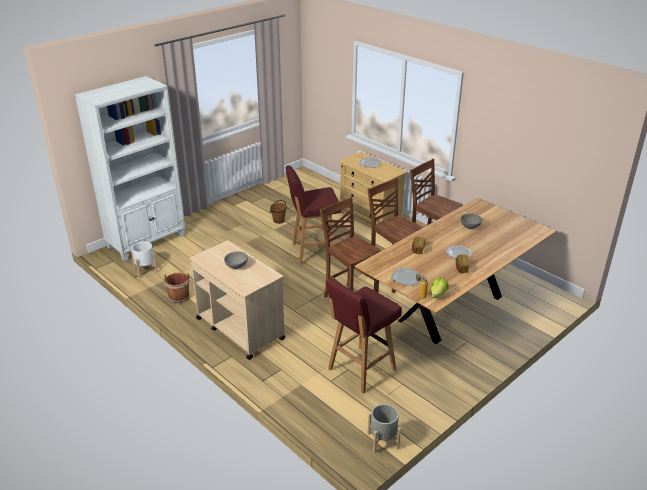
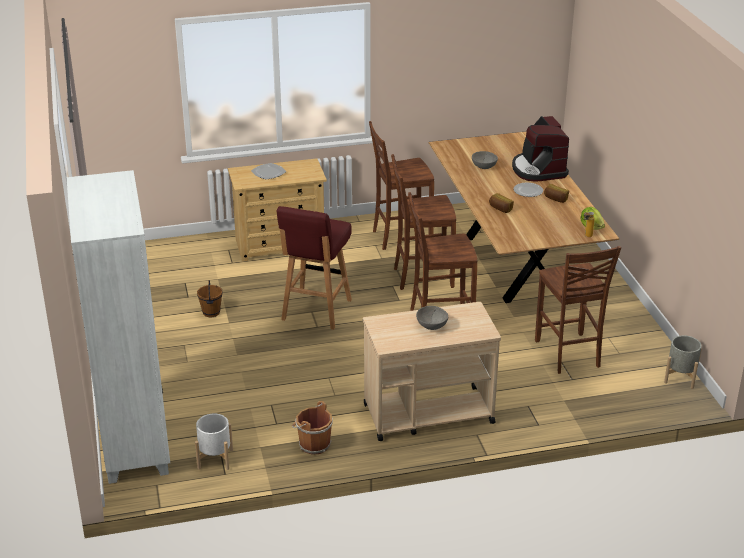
camera: 60 degrees left, 0 degrees up
red stool [326,278,402,394] -> brown chair [535,246,621,374]
plate [391,267,422,286] -> none
none -> coffee machine [512,116,569,182]

